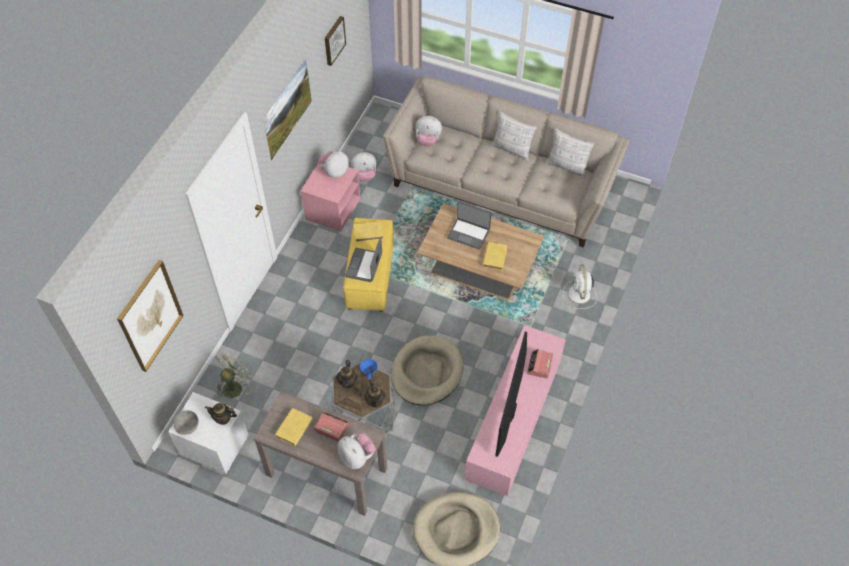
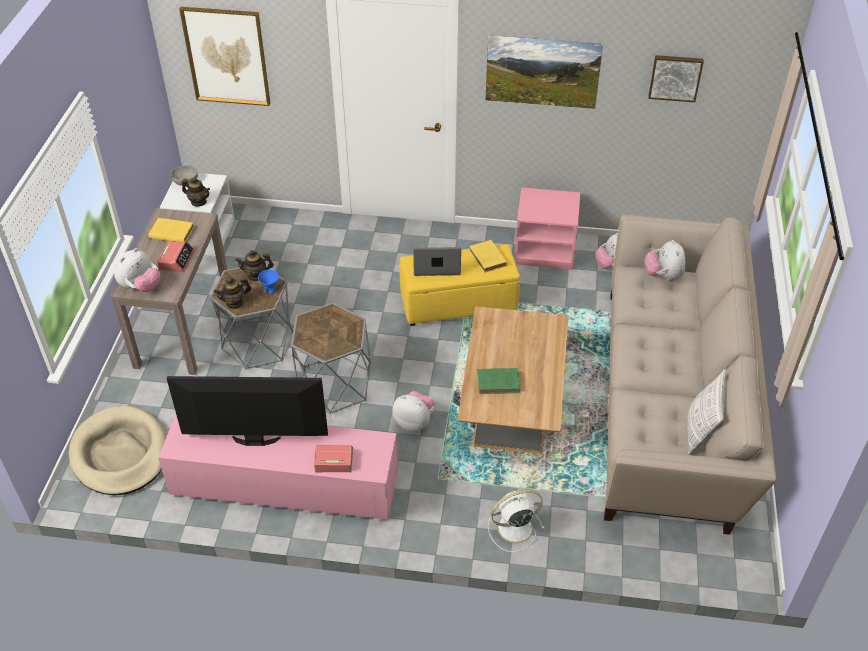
camera: 75 degrees right, 10 degrees down
teapot [205,403,237,425] -> teapot turned 120 degrees clockwise [182,178,210,206]
green fan [215,351,253,398] -> none
plush toy [318,151,349,178] -> plush toy moved to [393,391,435,431]
beige dog bed [391,335,463,406] -> grey side table [291,303,371,415]
laptop [447,201,491,250] -> none
yellow book [483,242,508,270] -> green book [477,368,520,394]
pillow [491,111,537,161] -> none

